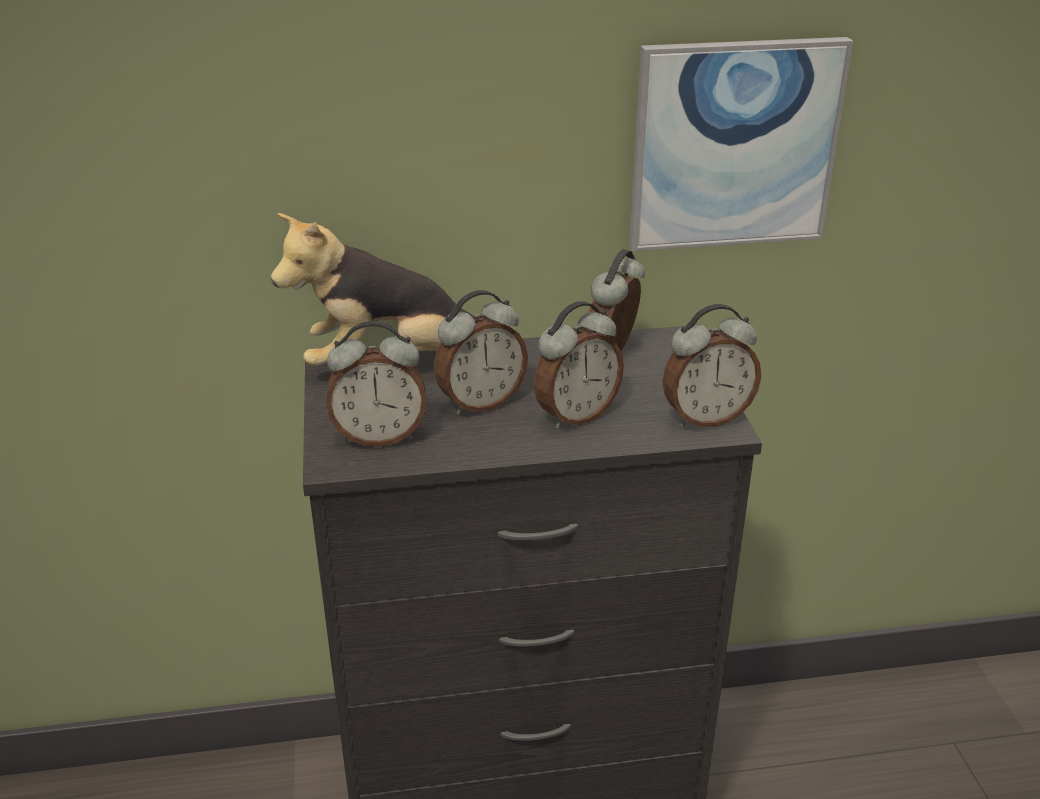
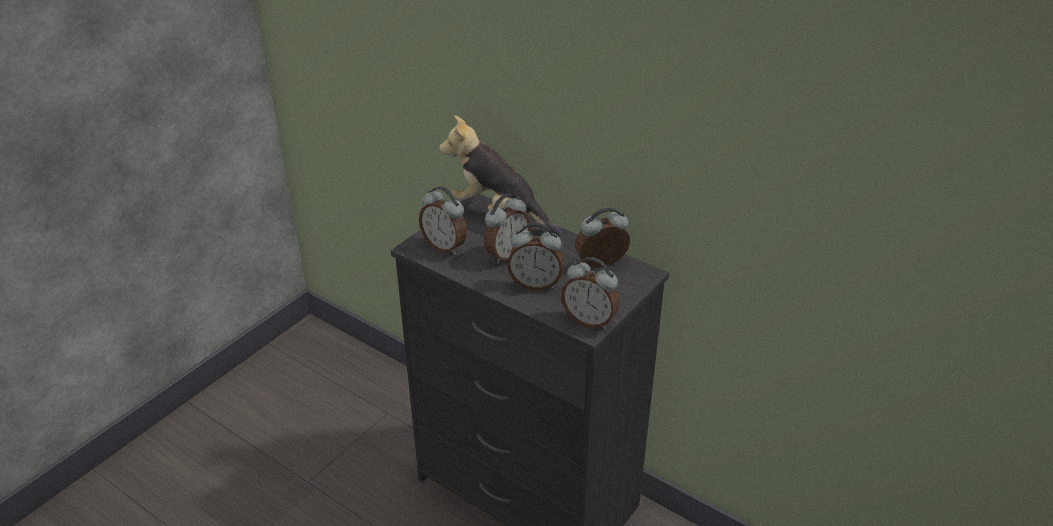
camera: 45 degrees right, 5 degrees up
alarm clock [434,290,528,415] -> alarm clock turned 60 degrees counterclockwise [484,194,531,264]
picture [629,37,853,251] -> none

